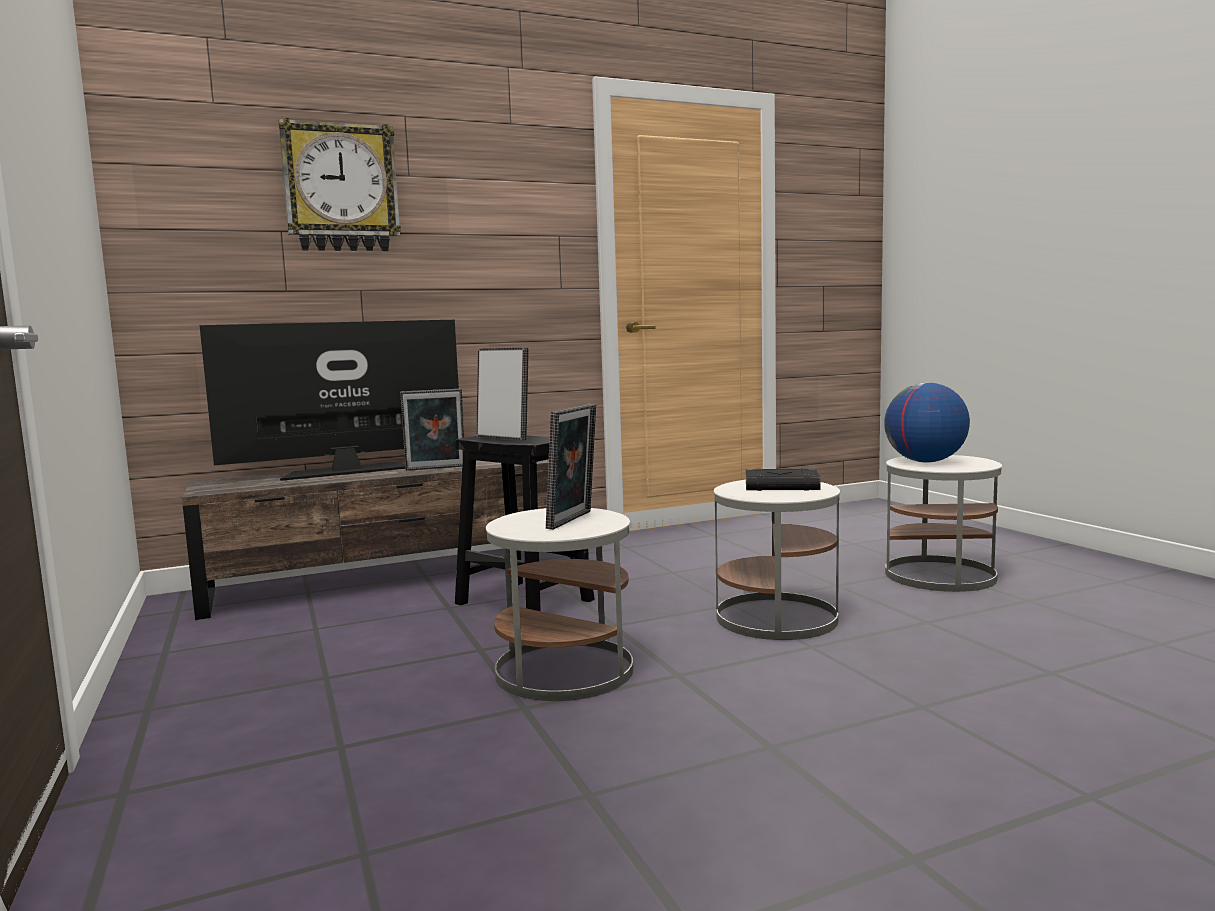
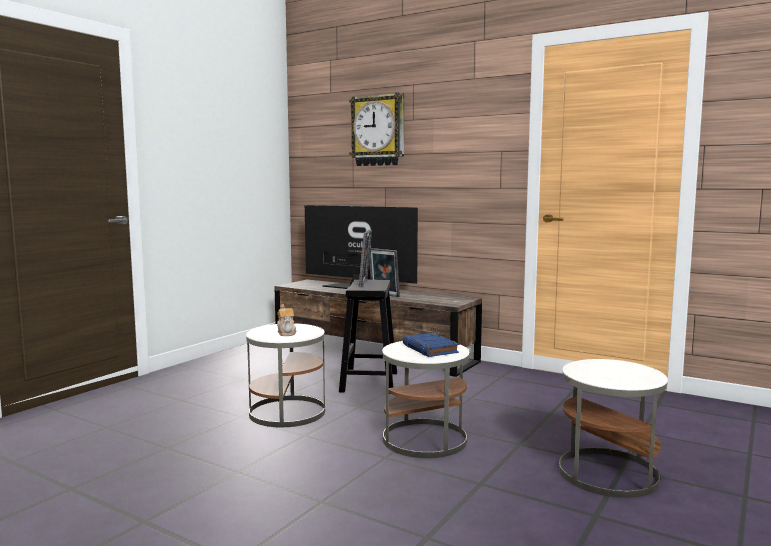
camera: 55 degrees right, 0 degrees up
picture frame [546,404,596,530] -> teapot [277,304,296,336]
black book [746,468,821,491] -> blue book [403,333,459,357]
globe [884,383,970,463] -> none

